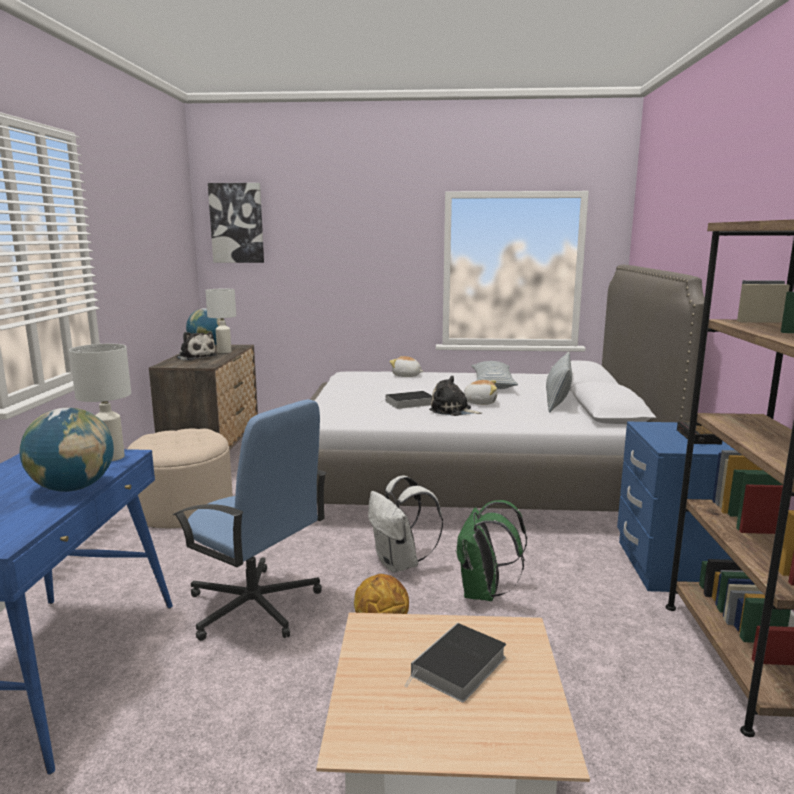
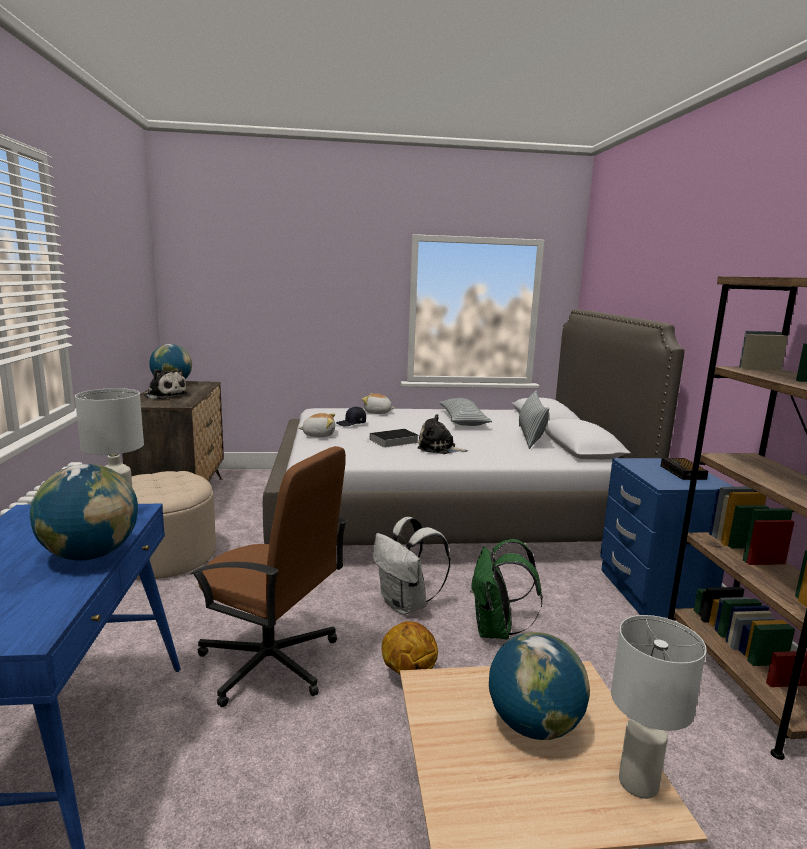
camera: 10 degrees left, 0 degrees up
blue office chair [173,399,327,641] -> brown office chair [190,446,348,707]
white table lamp [205,289,236,353] -> white table lamp moved to [611,615,707,799]
picture [208,183,264,263] -> none
book [404,623,506,702] -> globe [489,632,590,740]
plush toy [464,380,497,405] -> plush toy moved to [298,413,335,437]
none -> black cap [336,407,366,426]

